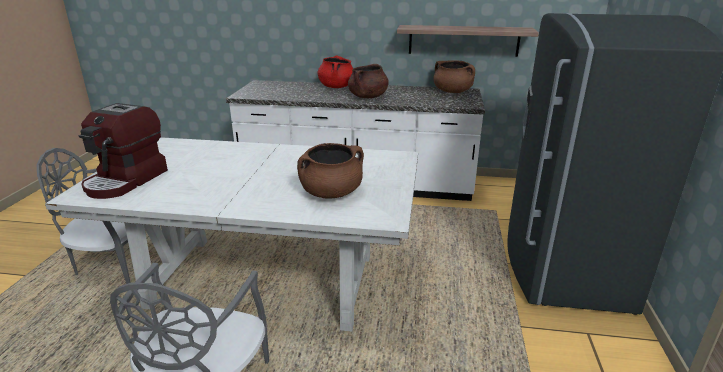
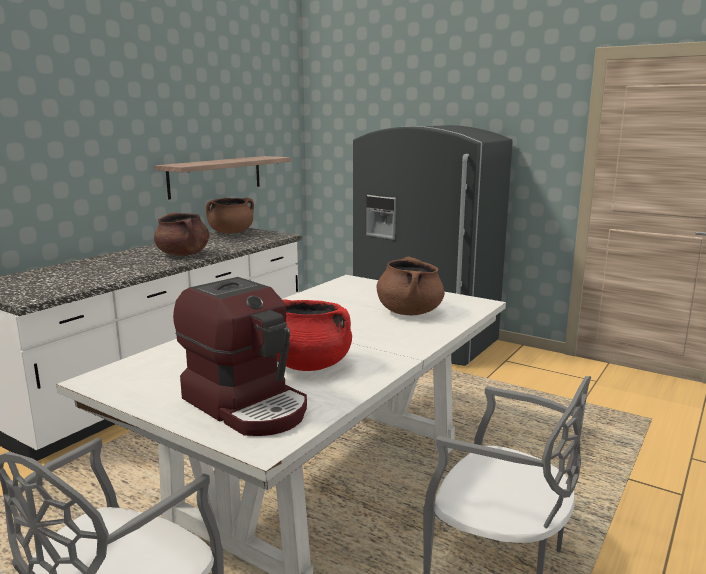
camera: 65 degrees left, 10 degrees down
red cooking pot [318,56,353,88] -> red cooking pot moved to [277,299,352,371]

